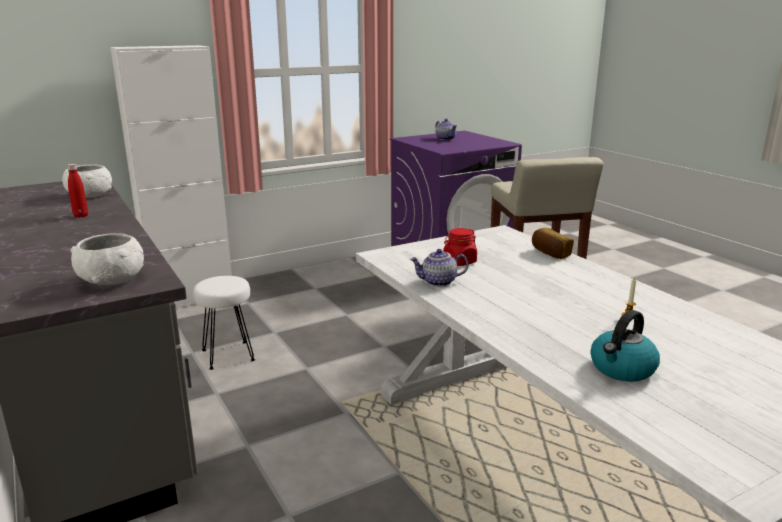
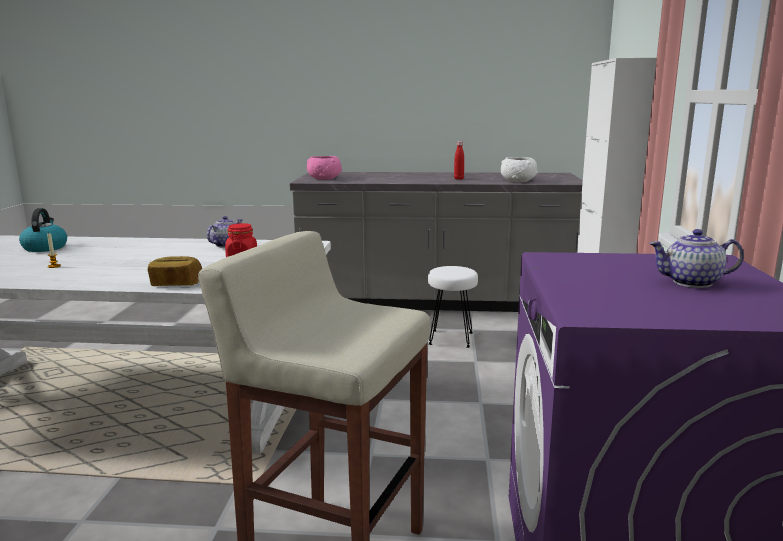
camera: 125 degrees right, 5 degrees down
white bowl [70,233,144,285] -> pink bowl [307,156,342,180]

